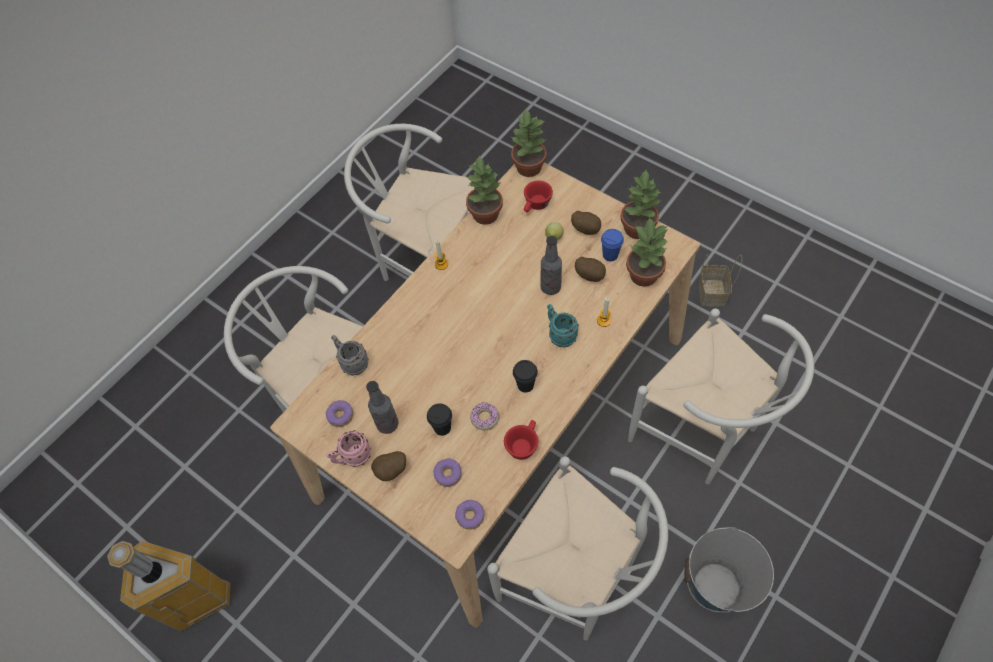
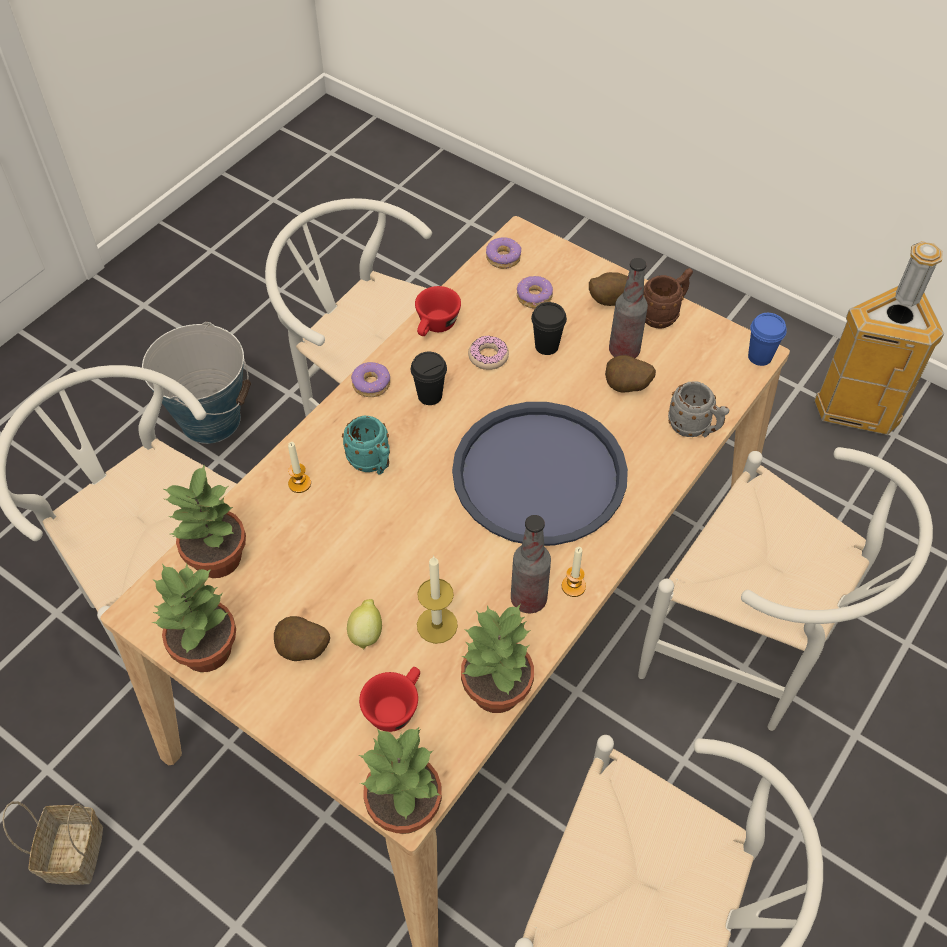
camera: 175 degrees right, 5 degrees down
donut [326,400,353,427] -> donut moved to [351,362,390,397]
pink mug [326,430,371,467] -> brown mug [643,268,693,329]
bottle [540,236,562,295] -> bottle moved to [511,515,551,613]
potato [575,257,606,282] -> potato moved to [605,355,656,393]
blue cup [601,229,624,261] -> blue cup moved to [748,313,787,366]
none -> candle [417,556,458,644]
none -> blue tray [452,402,628,546]

